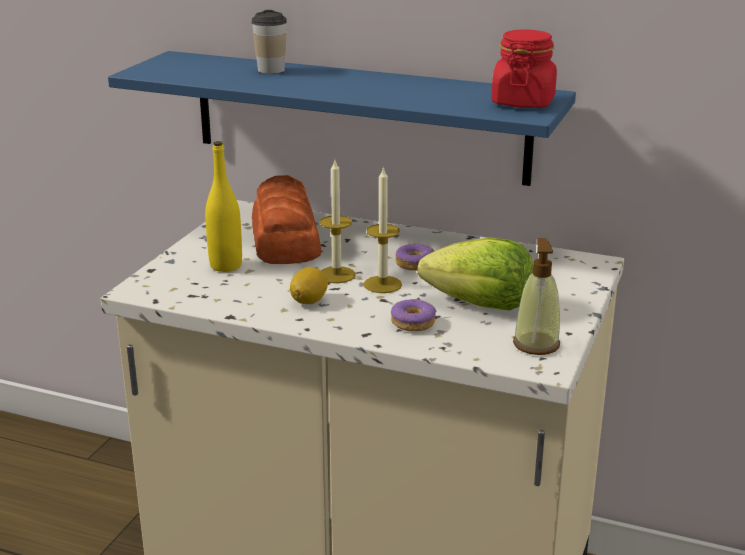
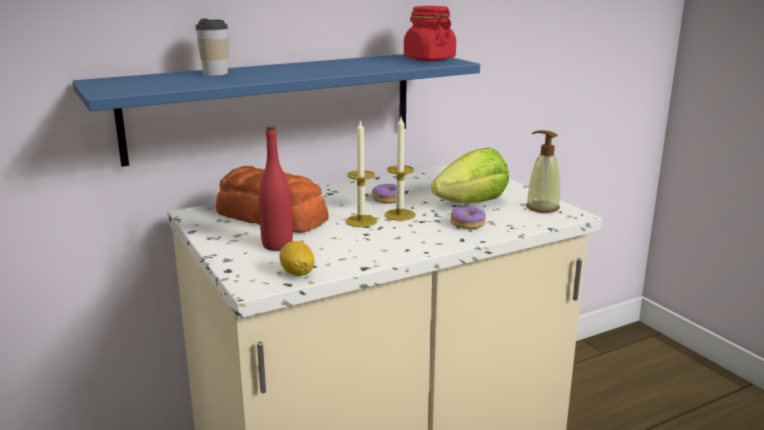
camera: 50 degrees left, 5 degrees down
yellow bottle [205,141,242,272] -> red bottle [258,126,293,251]
lemon [290,267,328,304] -> lemon moved to [279,241,314,276]

